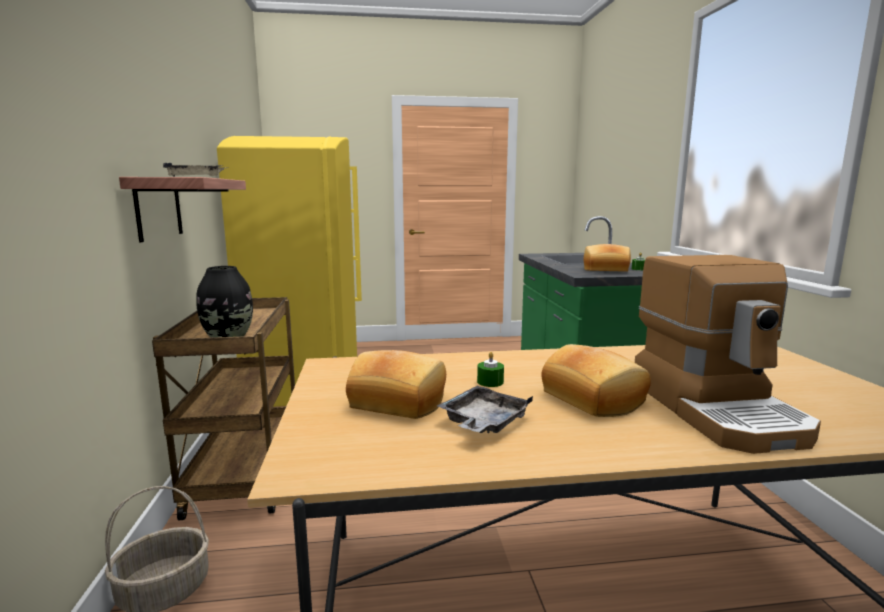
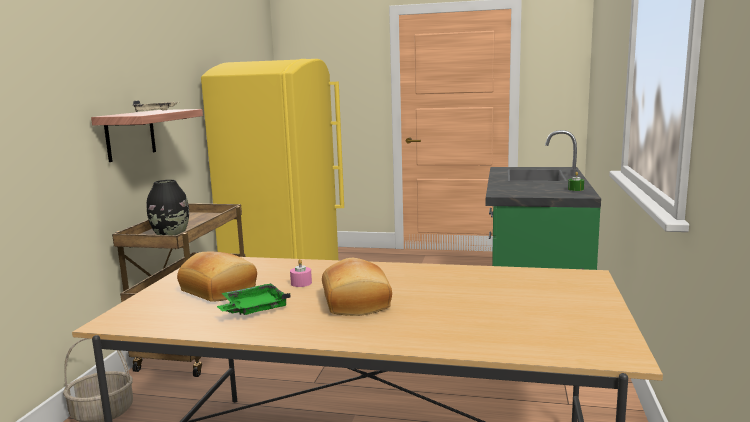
camera: 20 degrees right, 0 degrees up
grey tray [437,386,533,433] -> green tray [217,283,291,315]
green candle [477,352,504,387] -> pink candle [290,259,312,287]
bread [584,244,631,272] -> none
coffee machine [635,255,821,454] -> none

